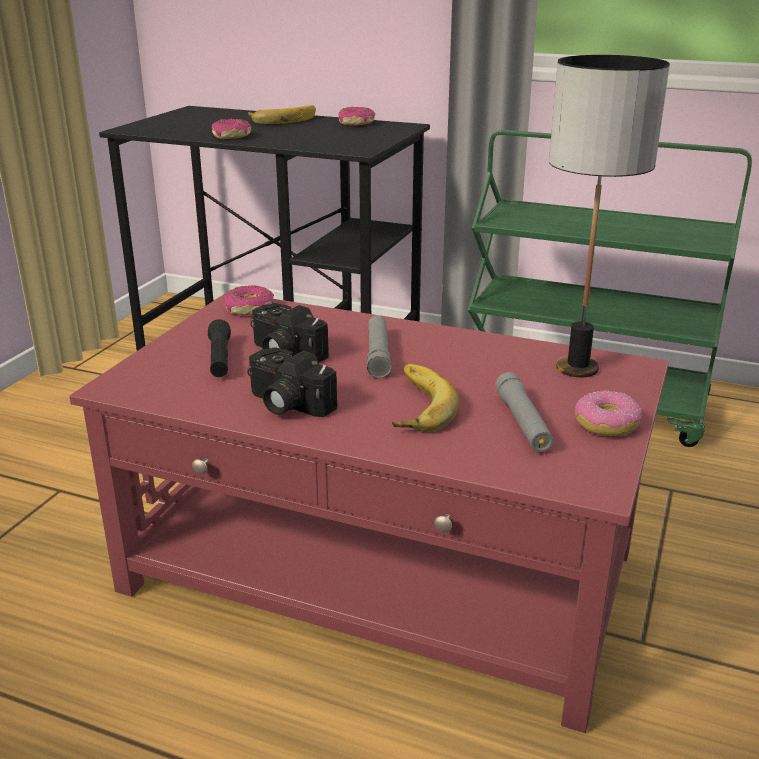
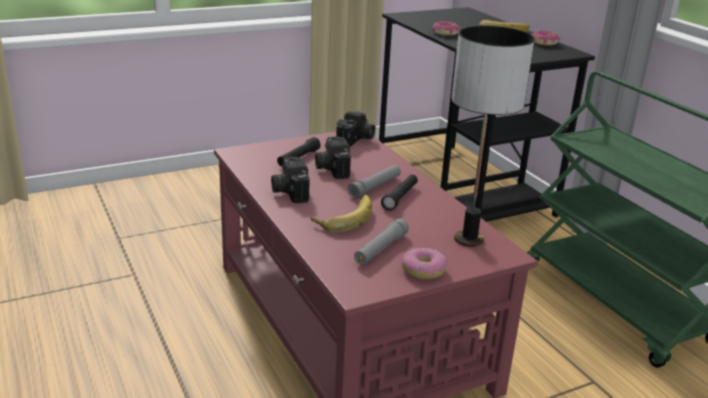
camera: 40 degrees right, 0 degrees up
donut [224,285,274,315] -> camera [336,111,375,147]
none -> black flashlight [381,175,418,211]

